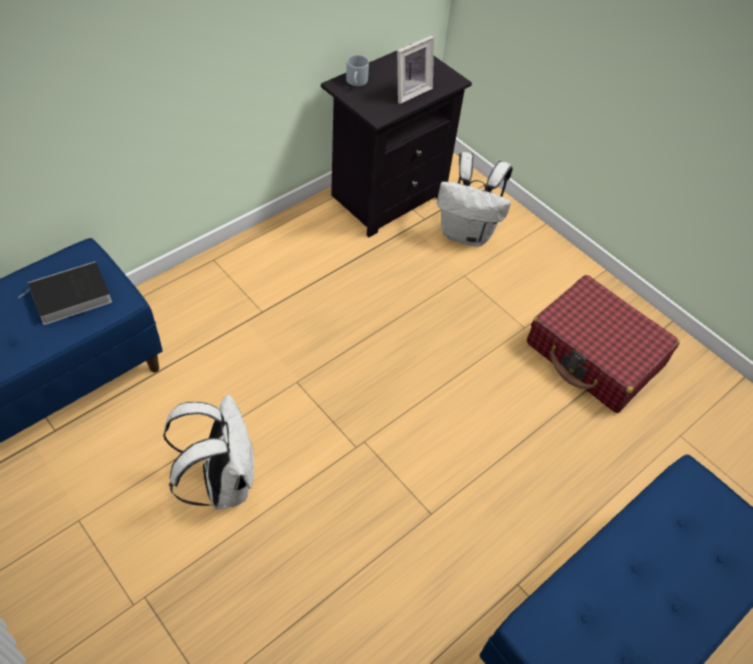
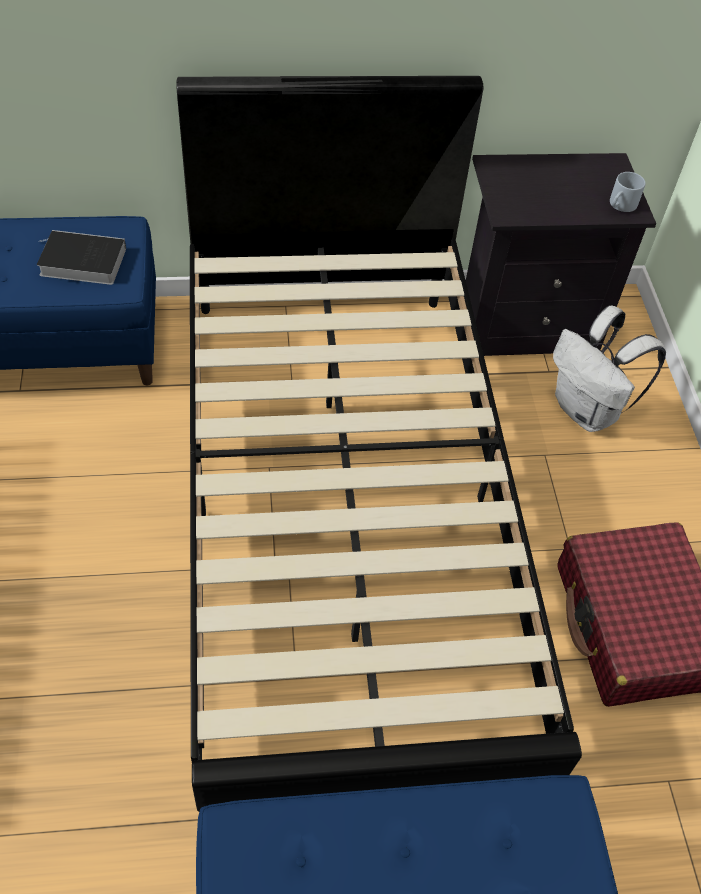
camera: 35 degrees right, 0 degrees up
white backpack [163,395,254,509] -> none
grey mug [346,55,369,86] -> grey mug moved to [610,172,646,212]
picture frame [397,35,434,104] -> none
none -> black bed [177,76,582,812]

